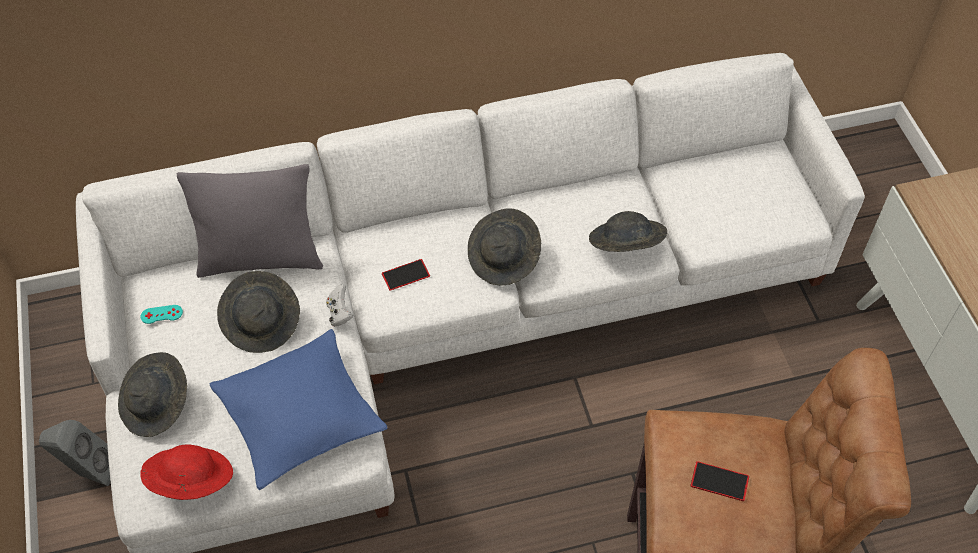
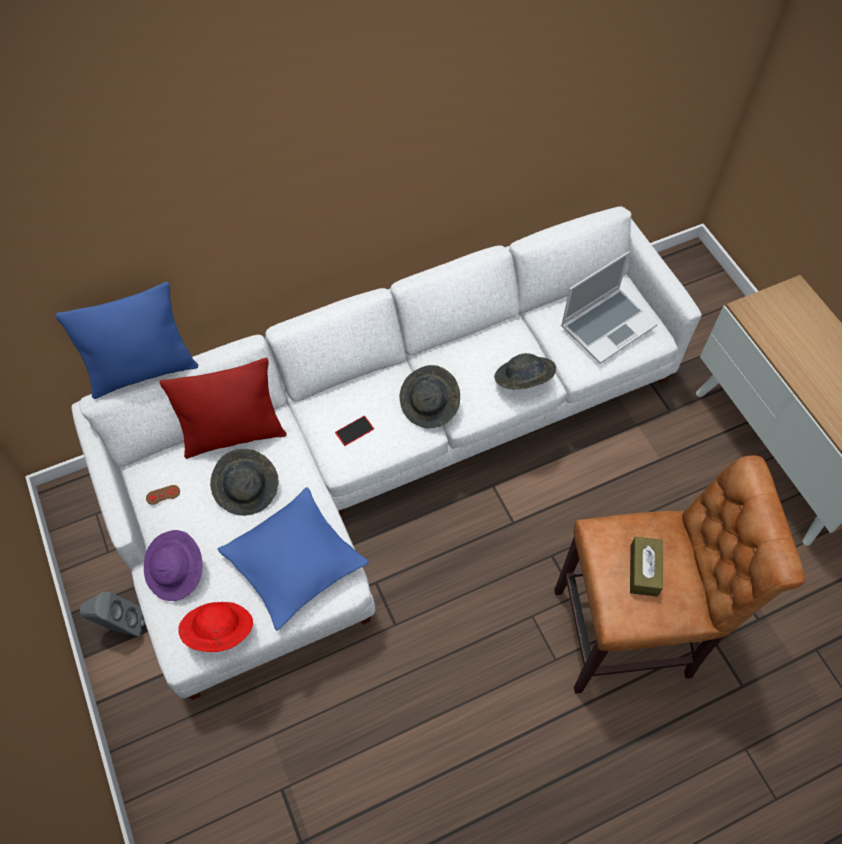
camera: 10 degrees left, 5 degrees up
grey hat [118,352,187,437] -> purple hat [144,530,203,601]
turquoise game controller [141,305,183,324] -> brown game controller [146,485,180,505]
grey pillow [177,164,323,278] -> red pillow [159,358,287,459]
white game controller [326,284,353,327] -> none
phone [690,461,749,501] -> brown tissue box [630,537,663,597]
none -> blue pillow [55,282,198,399]
none -> laptop [561,251,658,364]

